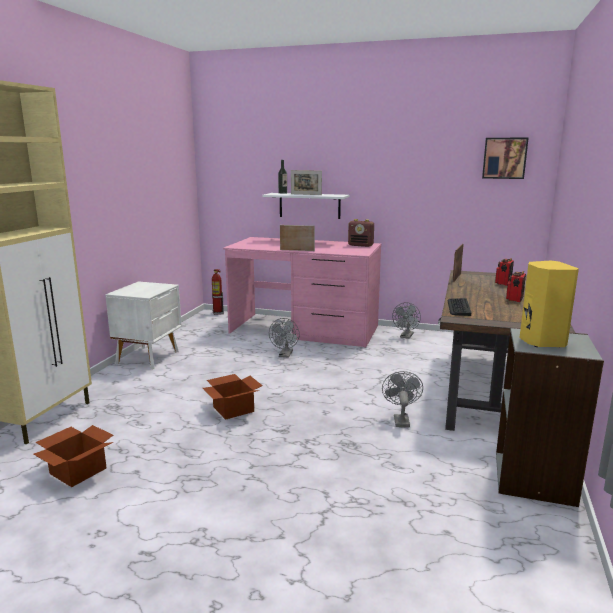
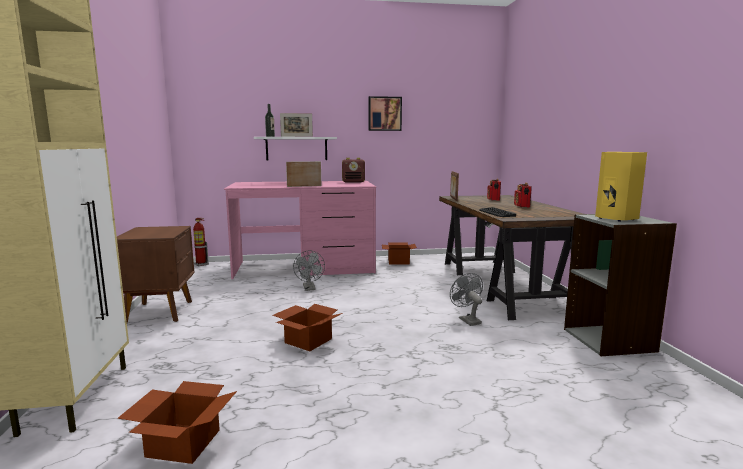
camera: 25 degrees left, 5 degrees down
white nightstand [105,281,182,369] -> brown nightstand [117,226,195,323]
grey fan [392,302,421,339] -> cardboard box [382,242,417,264]
picture [482,138,529,179] -> picture moved to [369,96,402,131]

